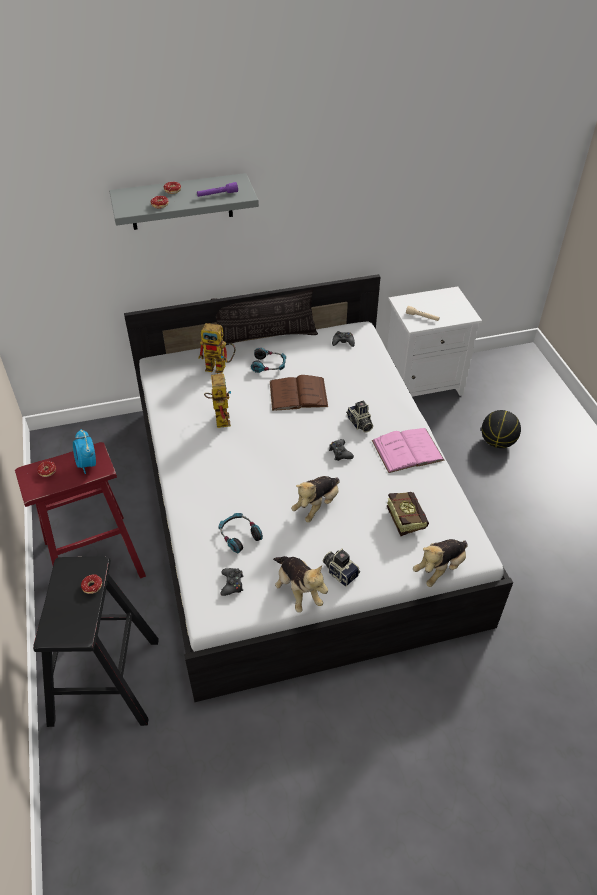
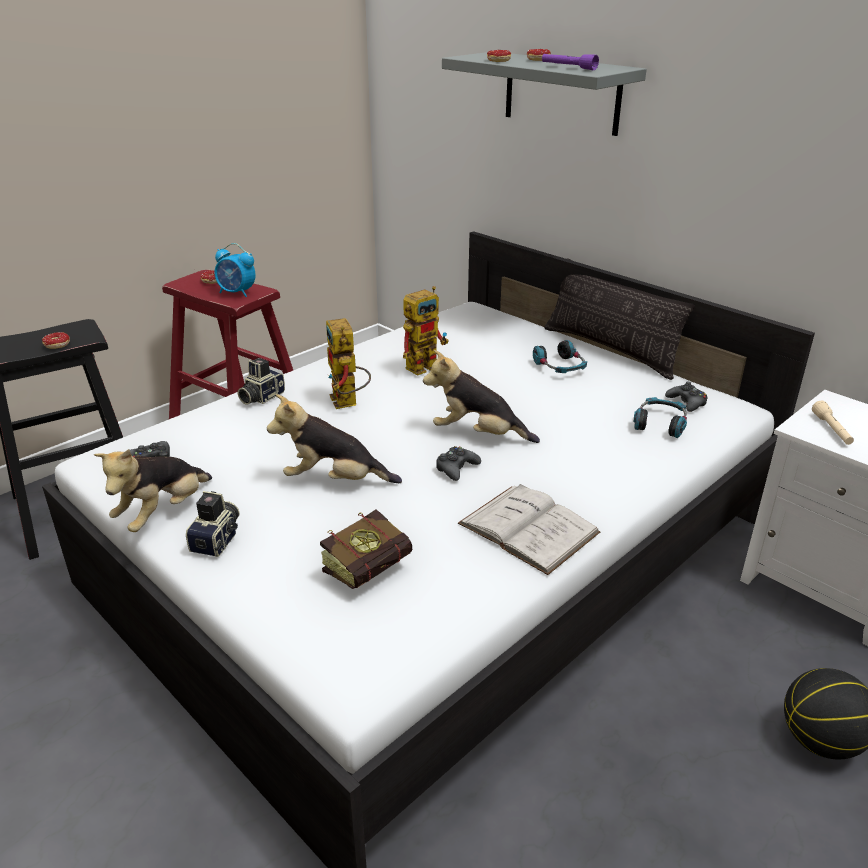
camera: 60 degrees right, 15 degrees down
alarm clock [73,429,96,474] -> alarm clock turned 105 degrees counterclockwise [215,243,256,297]
toy robot [198,323,235,374] -> toy robot moved to [326,318,371,409]
headphones [218,513,263,553] -> headphones moved to [634,397,687,438]
brown book [270,375,328,411] -> none
camera [346,401,373,432] -> camera moved to [238,358,285,405]
pink book [372,428,445,473] -> white book [458,484,601,575]
plush toy [413,539,467,587] -> plush toy moved to [423,350,540,443]

